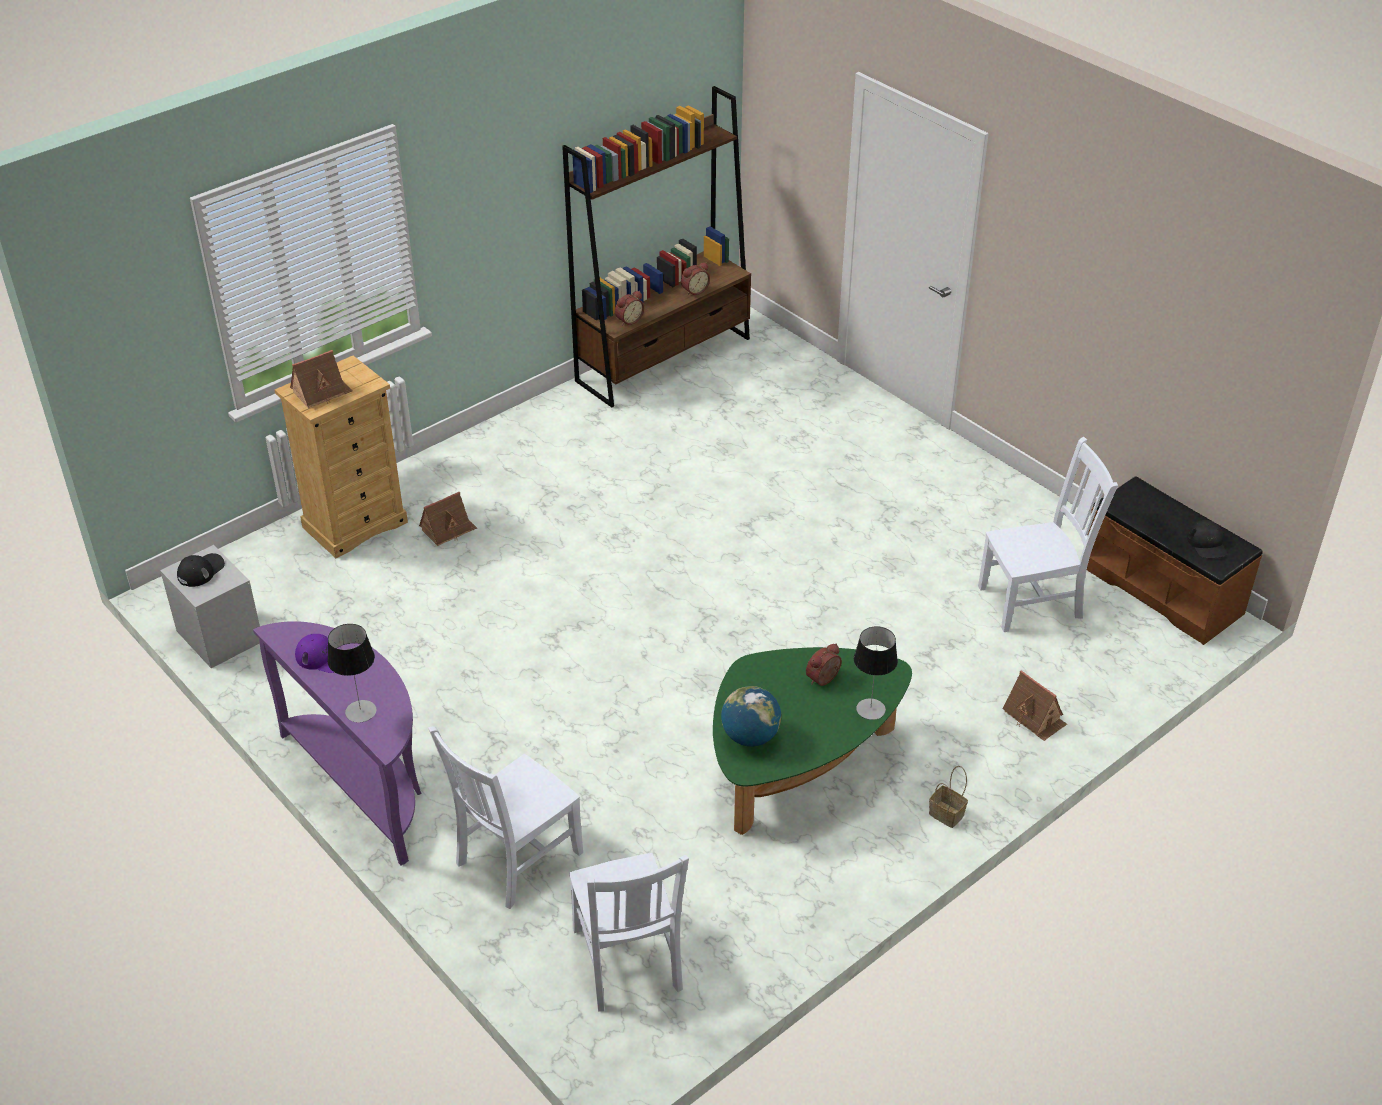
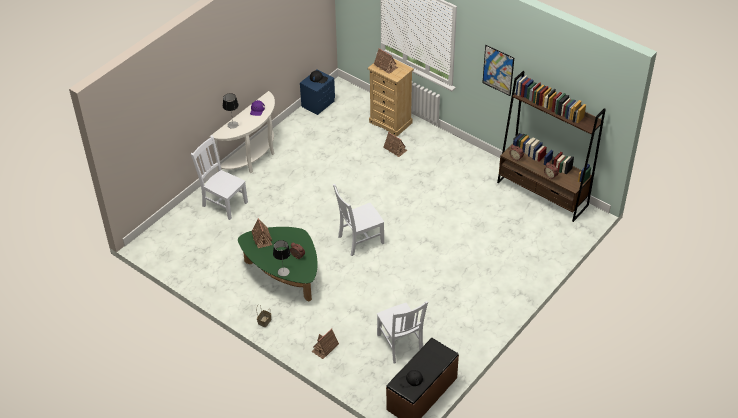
camera: 80 degrees right, 5 degrees up
grey nightstand [160,545,260,668] -> blue nightstand [300,69,335,115]
purple console table [253,621,422,866] -> white console table [209,91,275,173]
white chair [569,853,689,1011] -> white chair moved to [333,184,384,256]
globe [721,686,781,747] -> toy house [251,218,272,248]
none -> picture [482,45,514,96]

